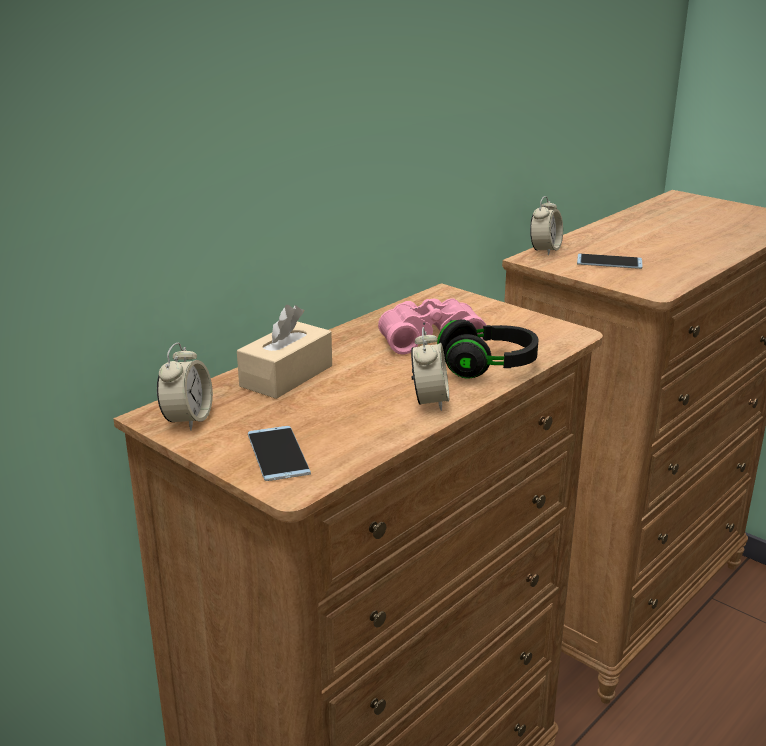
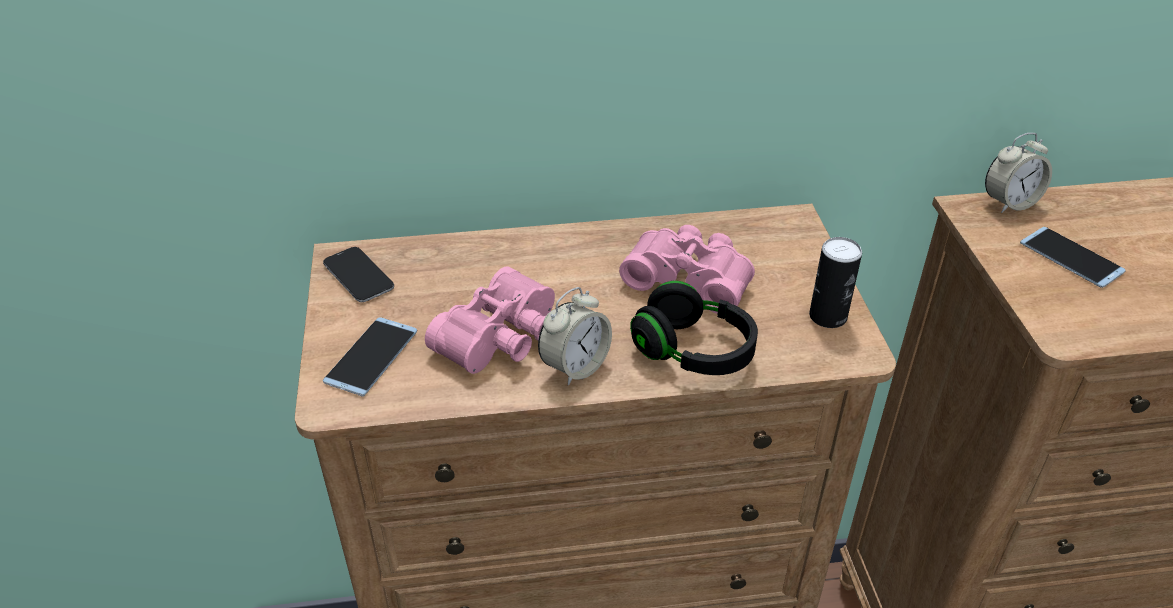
camera: 40 degrees right, 15 degrees up
alarm clock [157,342,213,431] -> phone [323,247,394,302]
beige tissue box [237,305,332,399] -> none
none -> pink binoculars [425,266,555,374]
none -> can [809,237,862,328]

